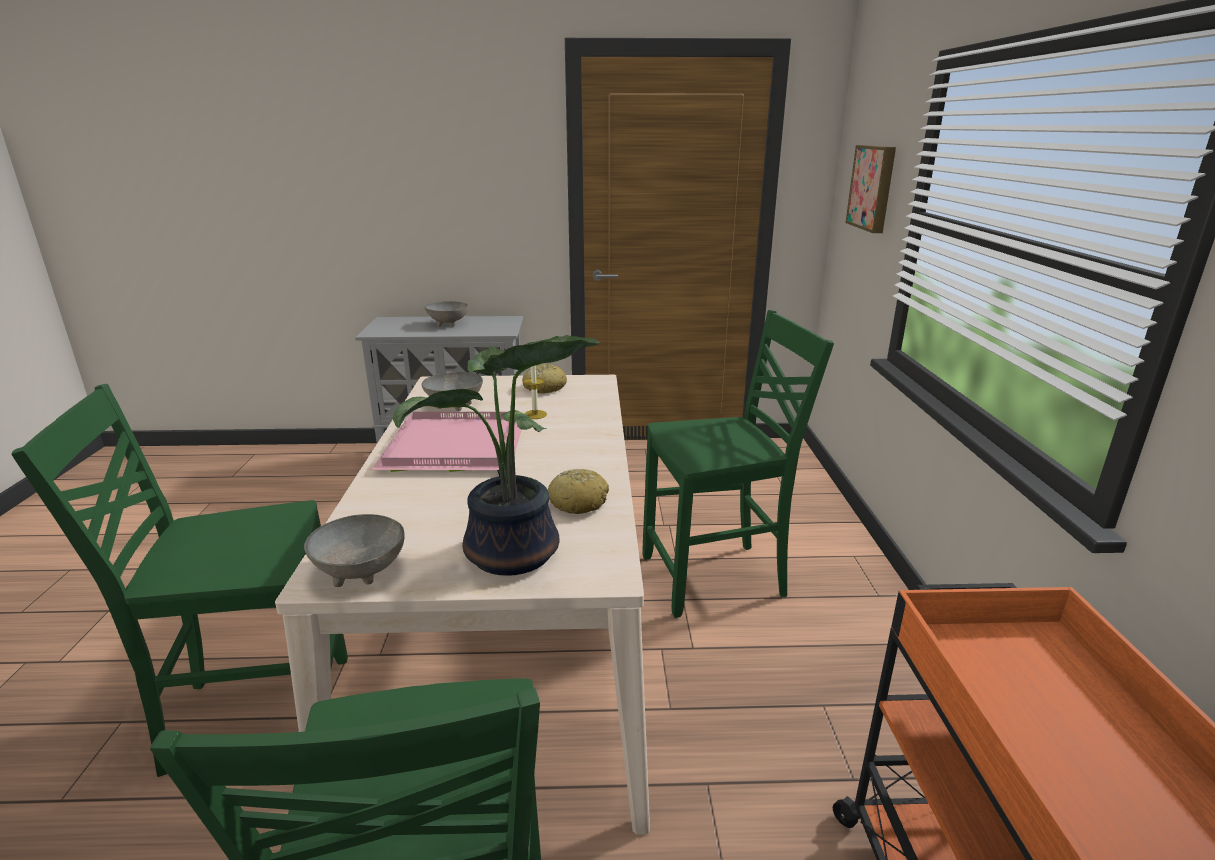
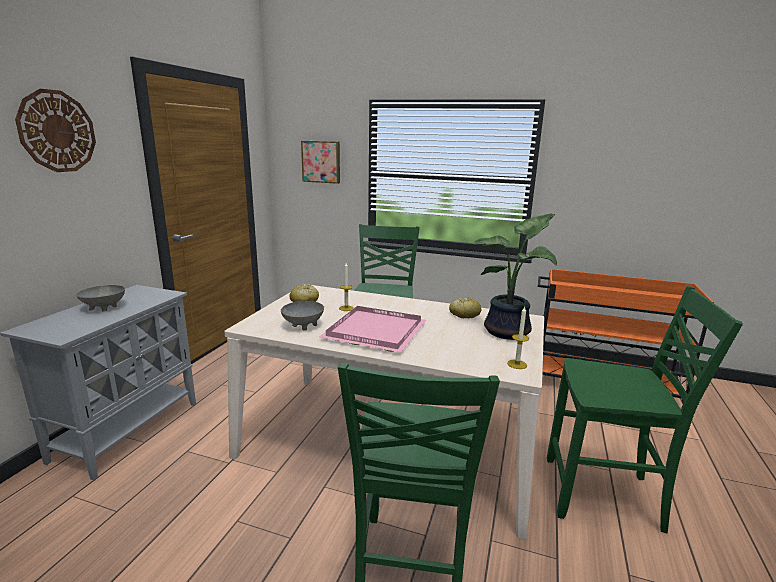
camera: 70 degrees left, 5 degrees down
grey bowl [304,514,405,587] -> candle [507,306,529,369]
none -> wall clock [15,89,96,172]

